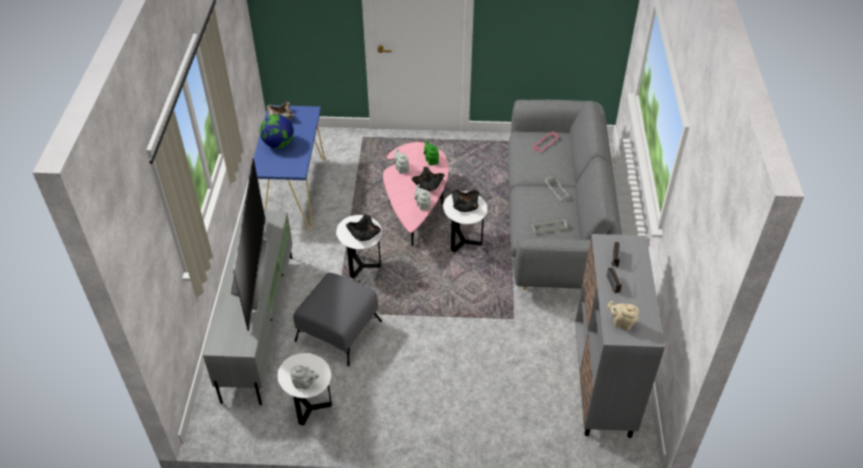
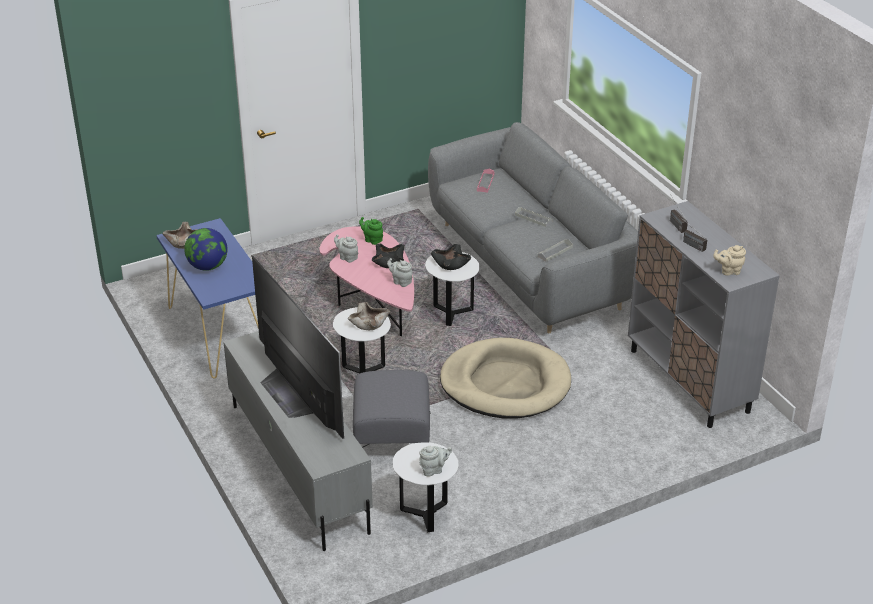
camera: 30 degrees left, 10 degrees down
black bowl [346,214,381,241] -> beige bowl [348,302,390,330]
none -> beige dog bed [440,338,571,418]

